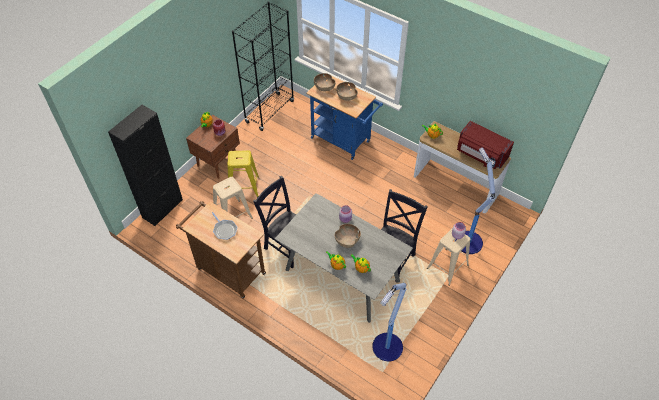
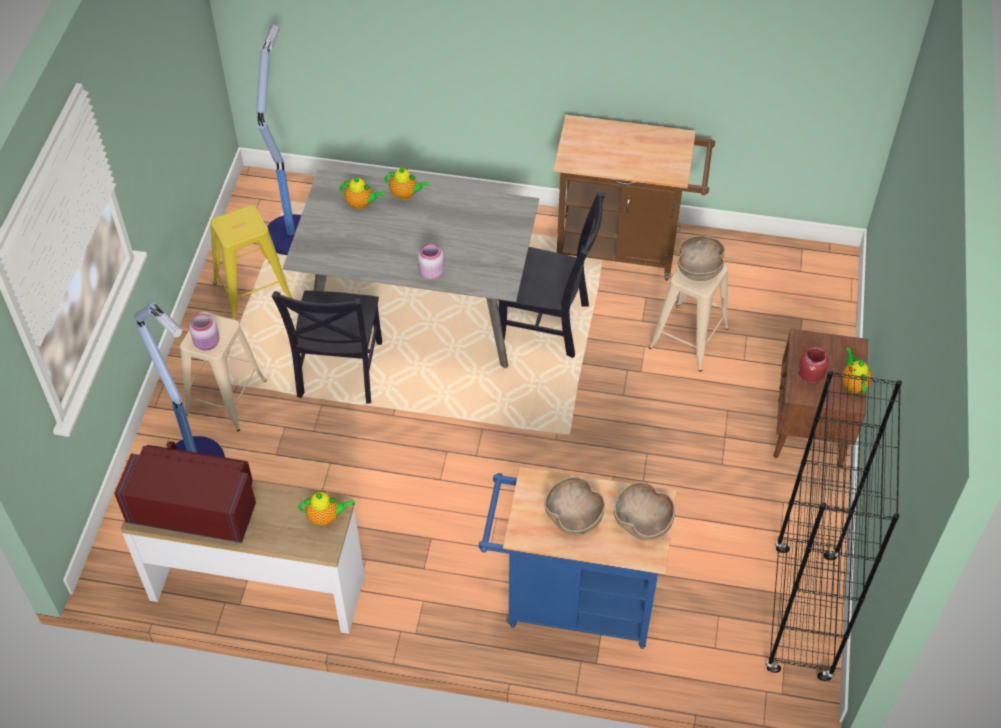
camera: 155 degrees right, 0 degrees up
black cabinet [108,105,183,226] -> none
frying pan [212,212,237,240] -> none
yellow stool [227,150,259,197] -> yellow stool moved to [210,205,292,320]
brown bowl [335,224,361,248] -> brown bowl moved to [678,235,725,281]

